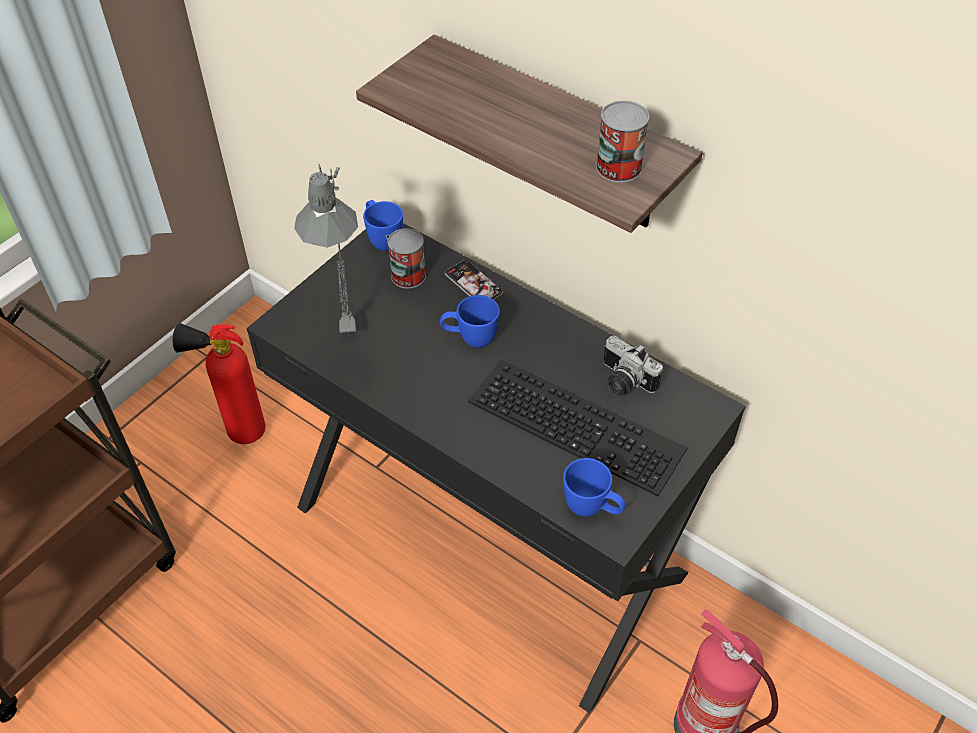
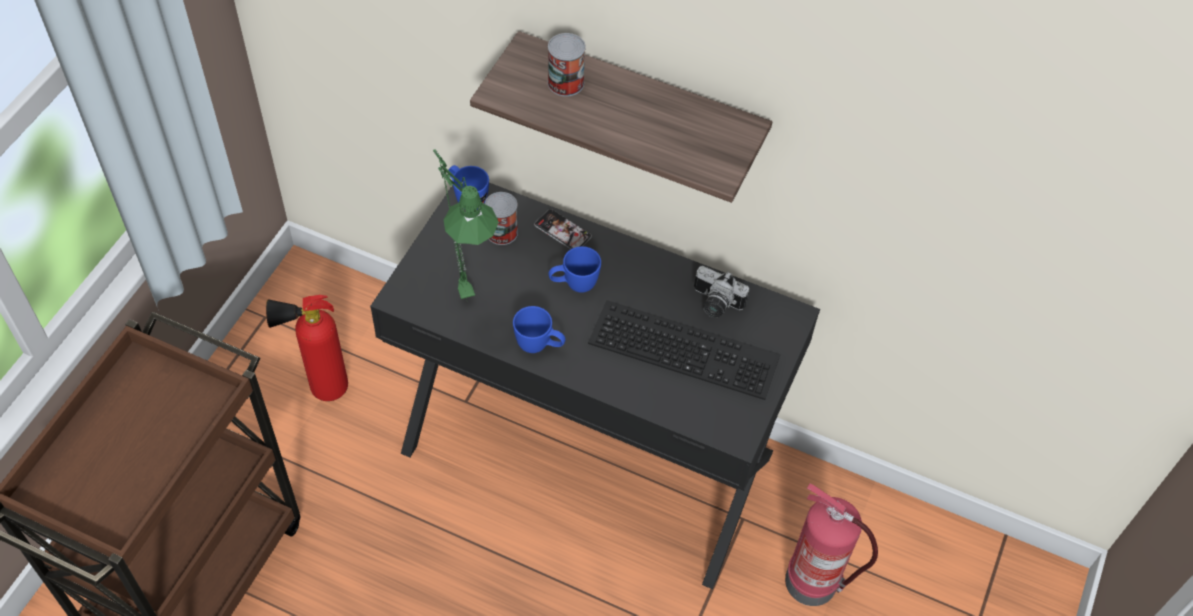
camera: 15 degrees left, 5 degrees up
grey table lamp [294,164,358,333] -> green table lamp [433,149,498,299]
blue mug [563,458,626,517] -> blue mug moved to [513,306,566,353]
can [596,101,649,183] -> can moved to [548,33,586,97]

